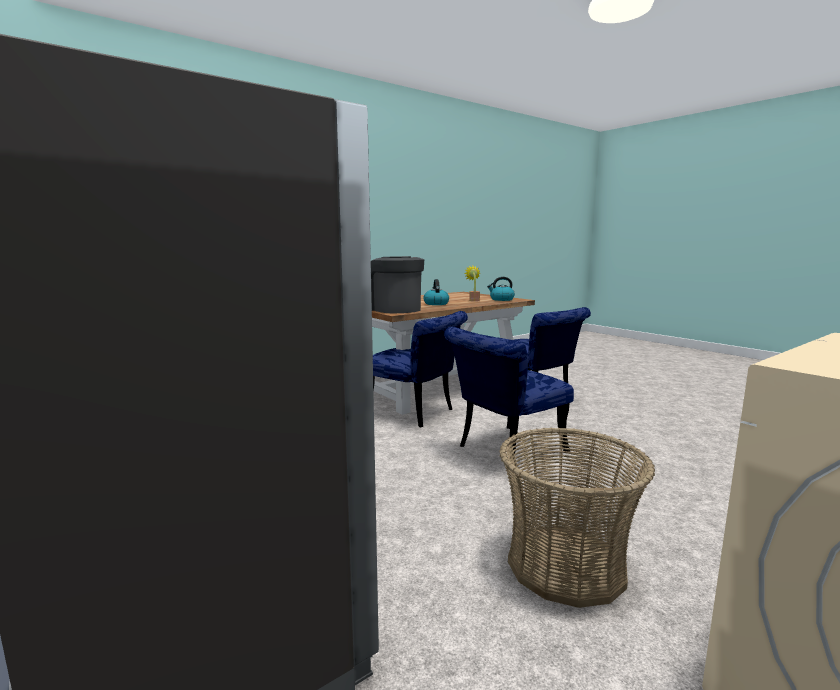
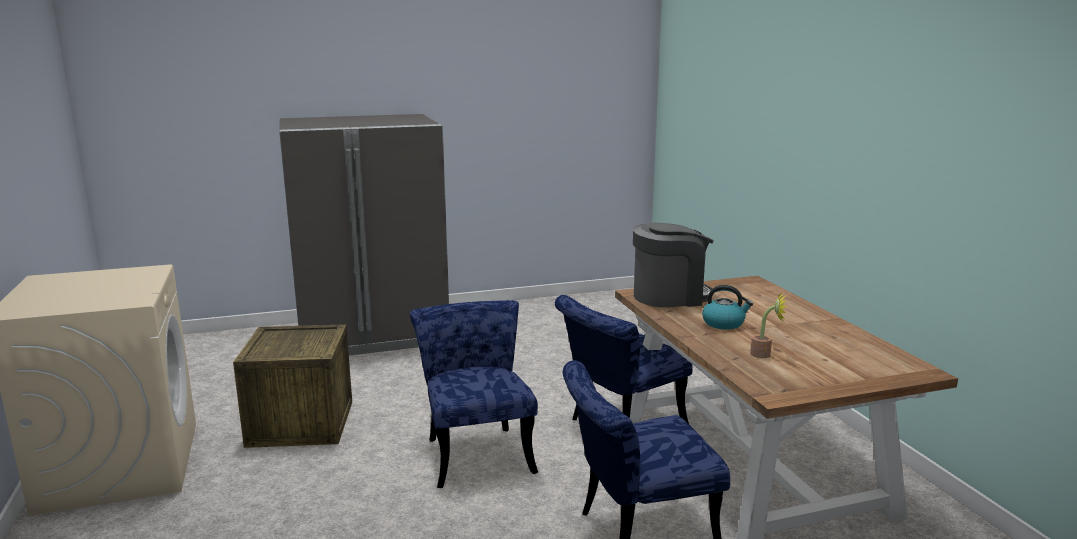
camera: 110 degrees right, 5 degrees up
kettle [487,277,515,301] -> none
basket [499,427,655,608] -> crate [233,324,352,448]

